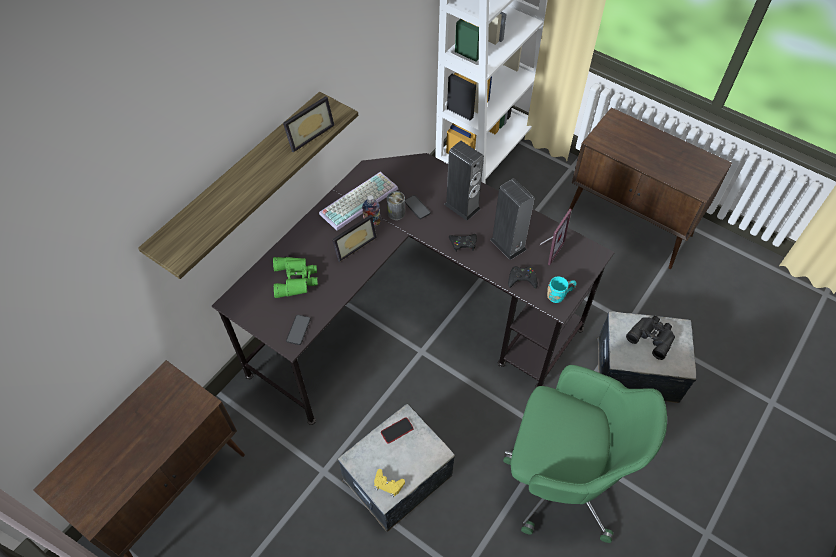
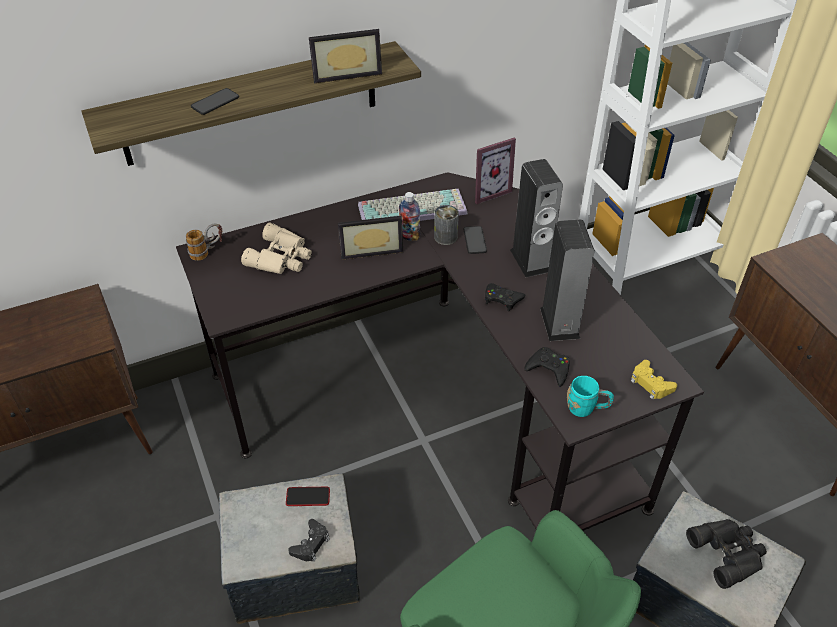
camera: 30 degrees right, 10 degrees down
green binoculars [273,257,318,298] -> beige binoculars [241,222,312,274]
phone [286,315,311,345] -> phone moved to [191,88,239,115]
yellow game controller [374,469,405,497] -> yellow game controller moved to [631,360,677,400]
picture frame [539,209,572,265] -> picture frame moved to [475,138,516,204]
none -> mug [186,224,223,261]
none -> black game controller [288,519,330,562]

